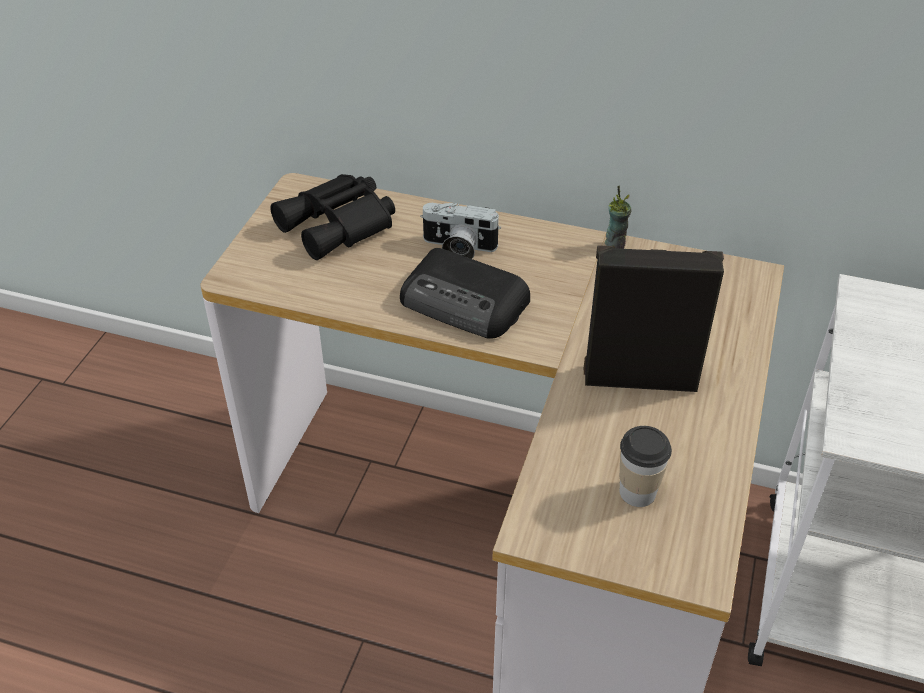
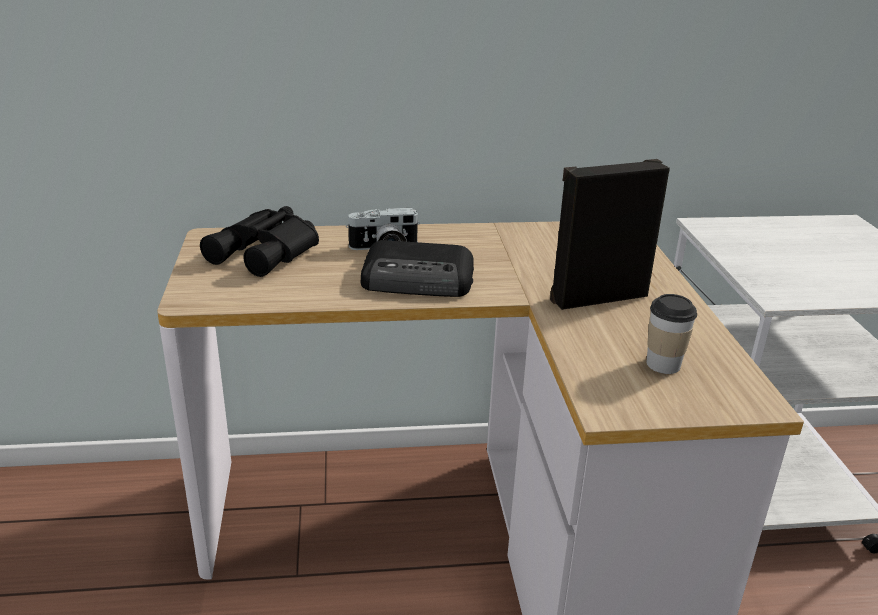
camera: 25 degrees left, 15 degrees down
cup [605,186,632,249] -> none

